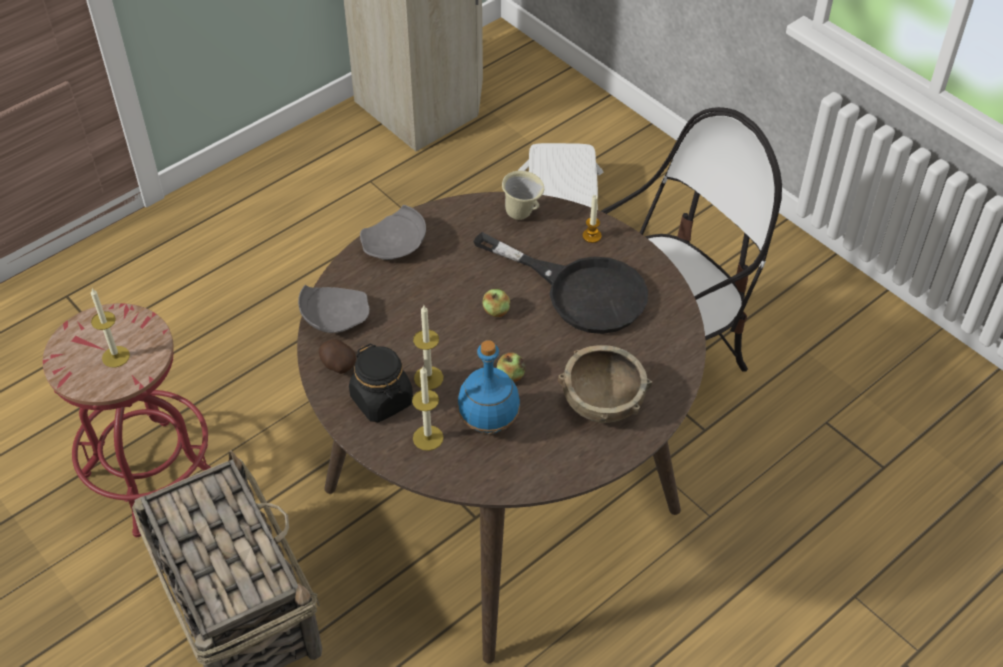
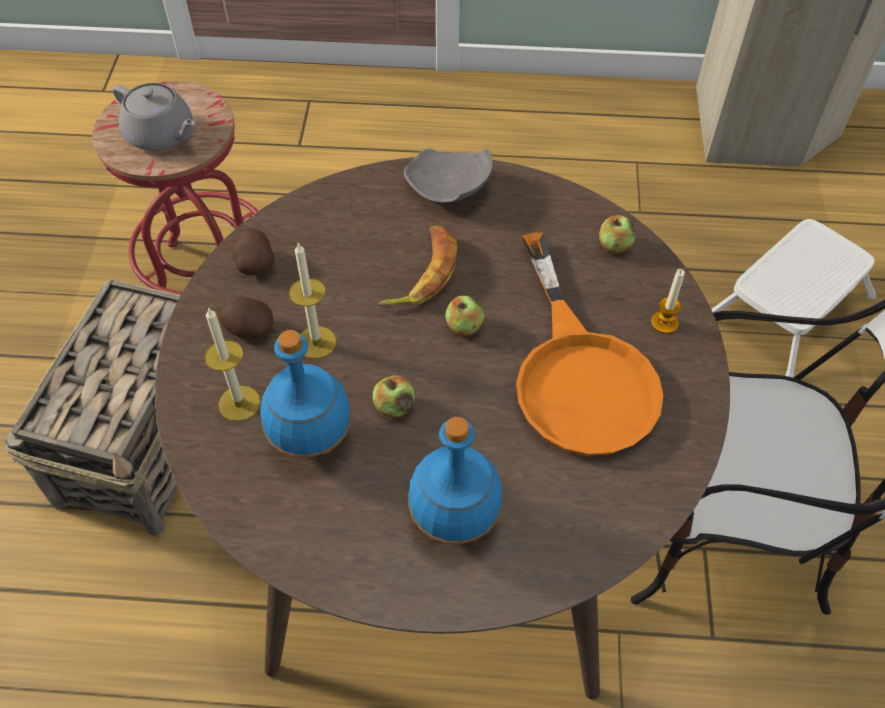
camera: 45 degrees right, 5 degrees up
candle [91,288,130,367] -> grey teapot [112,83,196,151]
grey plate [298,285,369,333] -> none
black jar [349,344,413,422] -> potato [219,297,273,338]
black frying pan [473,232,648,334] -> orange frying pan [516,232,664,456]
beige mug [502,171,544,220] -> apple [599,215,636,253]
brown bowl [558,345,653,423] -> blue bottle [408,417,503,544]
none -> banana [378,226,457,306]

